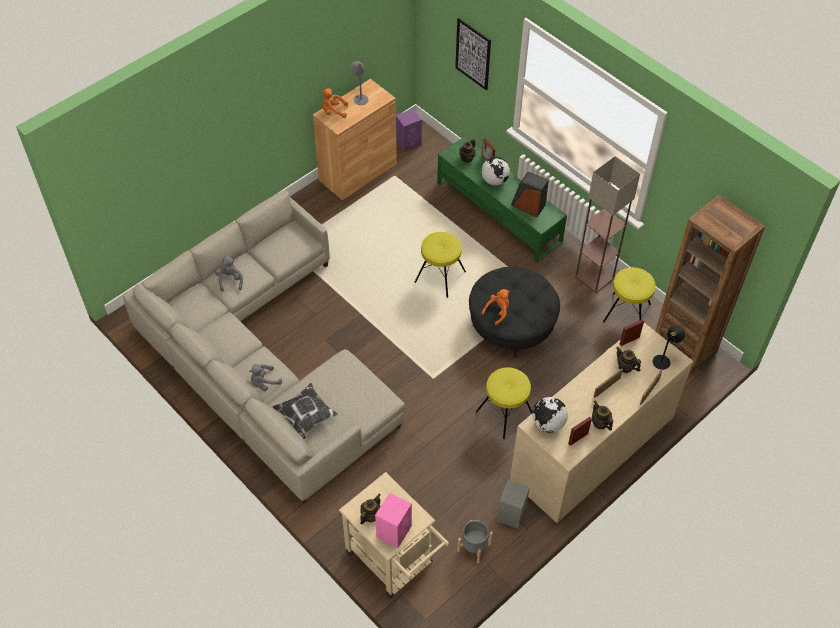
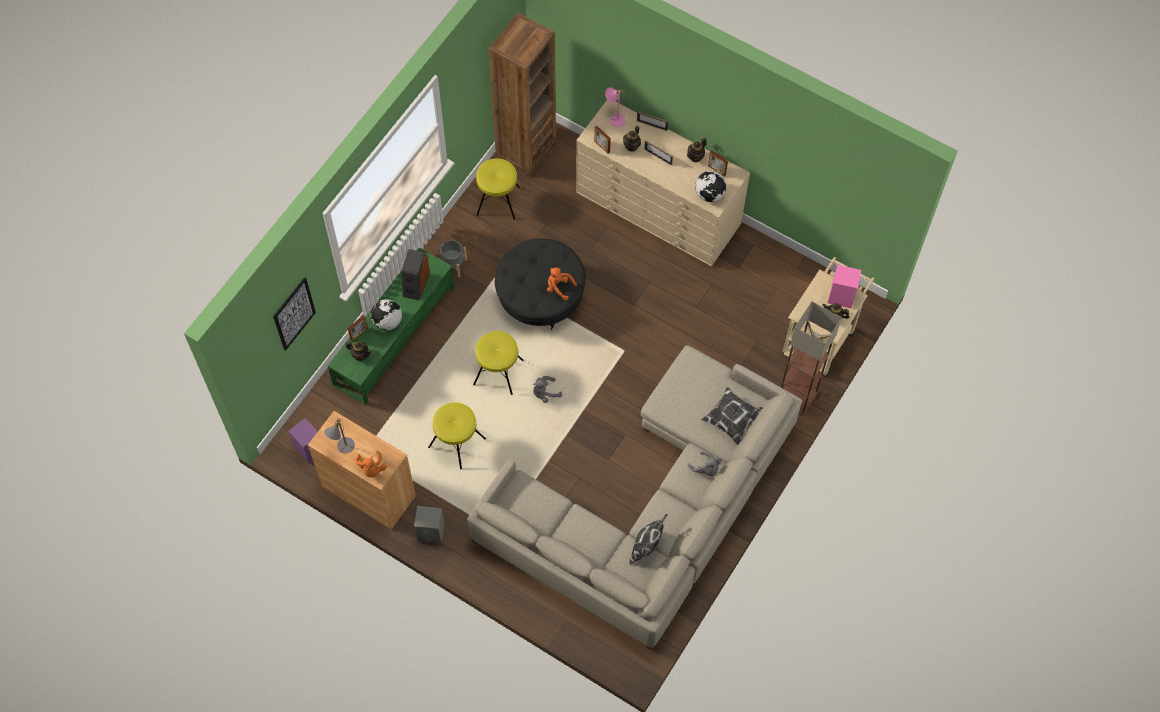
camera: 105 degrees left, 10 degrees up
grey plush toy [215,255,243,292] -> grey plush toy moved to [533,376,562,403]
grey planter [457,520,493,563] -> grey planter moved to [439,240,467,277]
yellow stool [476,368,532,439] -> yellow stool moved to [428,402,486,469]
grey speaker [497,480,530,529] -> grey speaker moved to [414,506,444,544]
floor lamp [574,156,640,293] -> floor lamp moved to [781,301,842,416]
black table lamp [653,325,685,370] -> pink table lamp [605,87,626,127]
none -> pillow [629,514,668,565]

